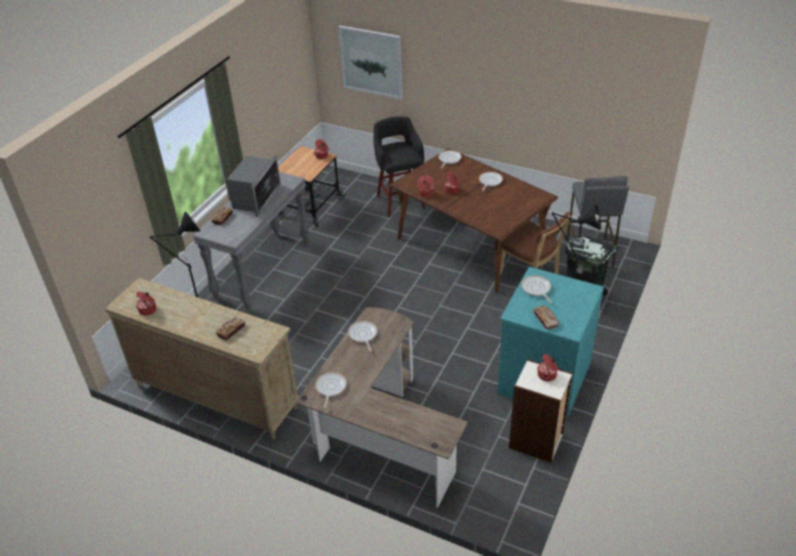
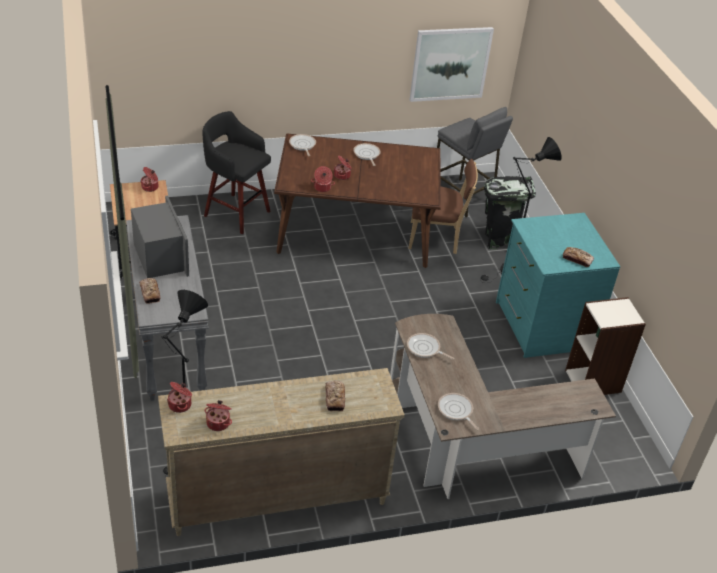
camera: 45 degrees left, 0 degrees up
picture [339,26,403,100] -> picture moved to [410,27,494,102]
frying pan [521,276,553,304] -> none
cooking pot [537,354,558,381] -> cooking pot moved to [167,382,192,413]

